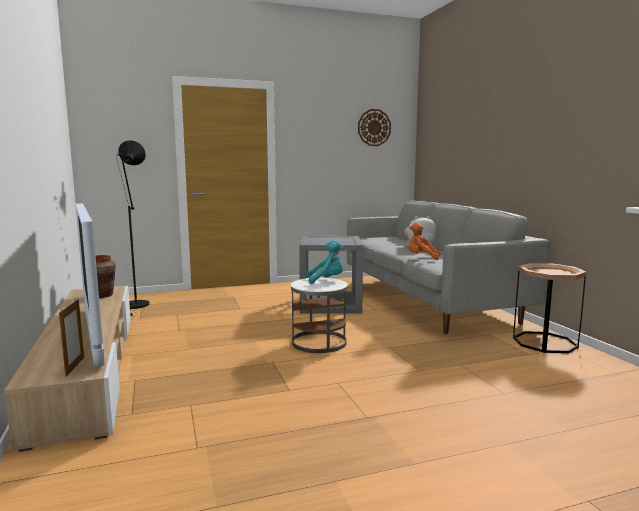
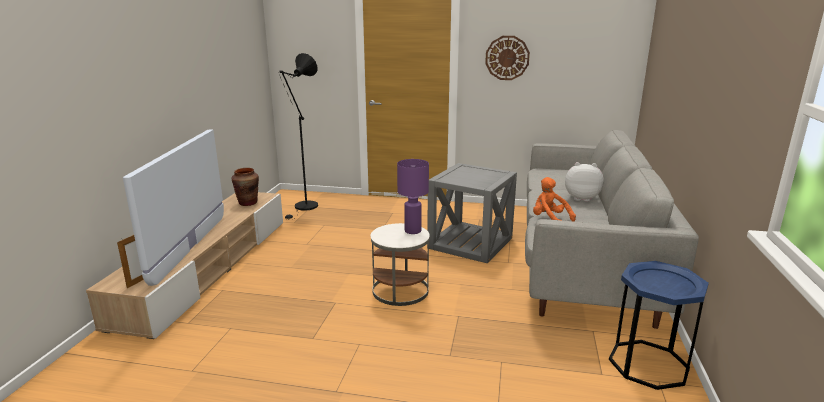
camera: 30 degrees right, 10 degrees up
turquoise plush toy [307,240,343,284] -> purple table lamp [397,159,429,234]
wall clock [358,109,391,146] -> wall clock moved to [485,36,530,80]
brown side table [513,263,586,353] -> blue side table [609,261,709,390]

